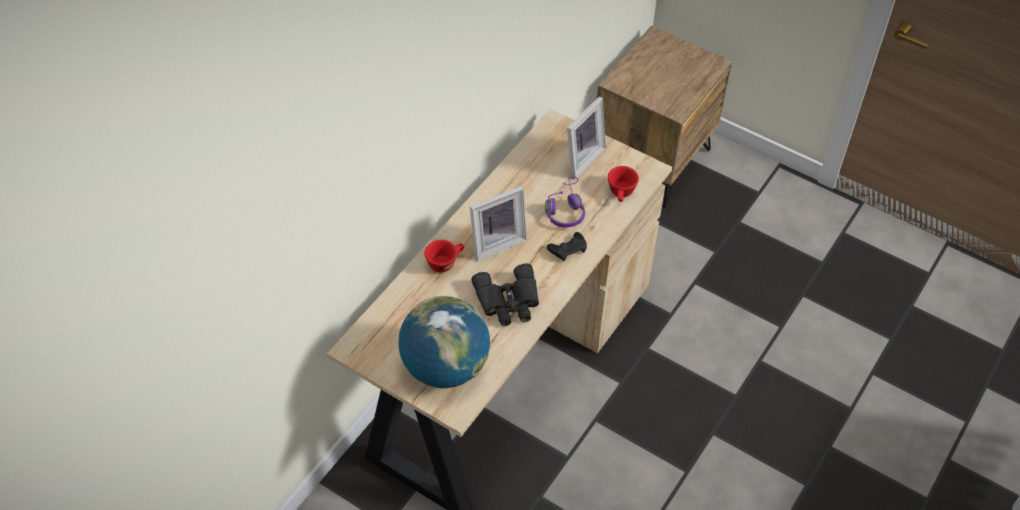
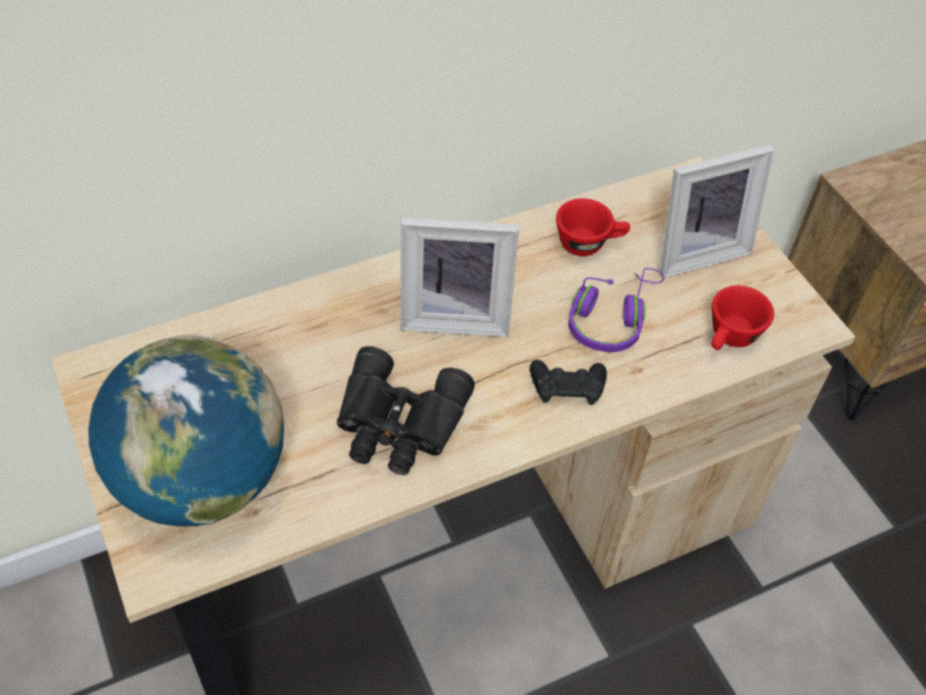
camera: 30 degrees right, 0 degrees up
red cup [424,240,464,273] -> red cup moved to [556,198,630,256]

